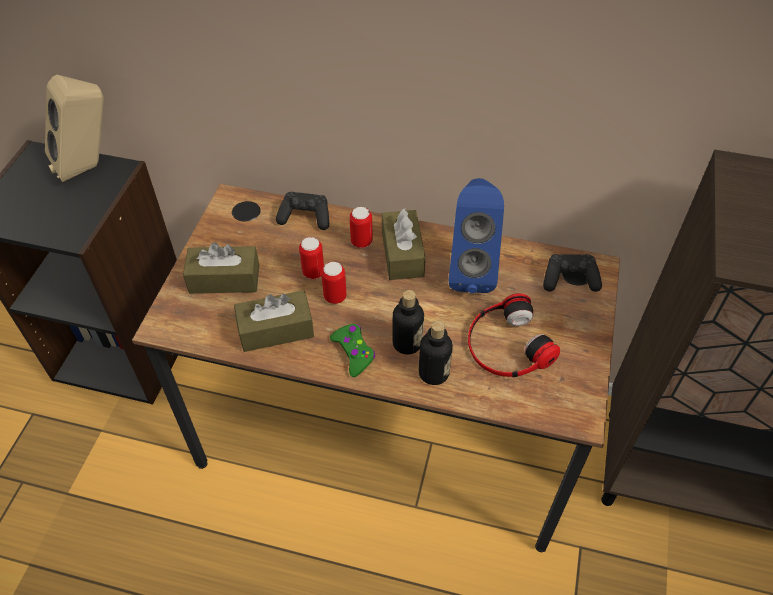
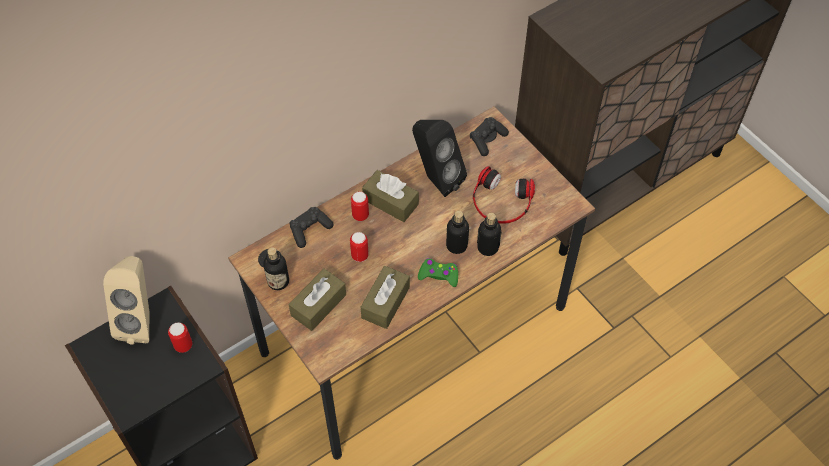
camera: 50 degrees left, 5 degrees up
can [321,262,347,304] -> can moved to [168,323,192,353]
blue speaker [449,178,504,293] -> black speaker [412,120,467,197]
none -> bottle [263,247,289,290]

